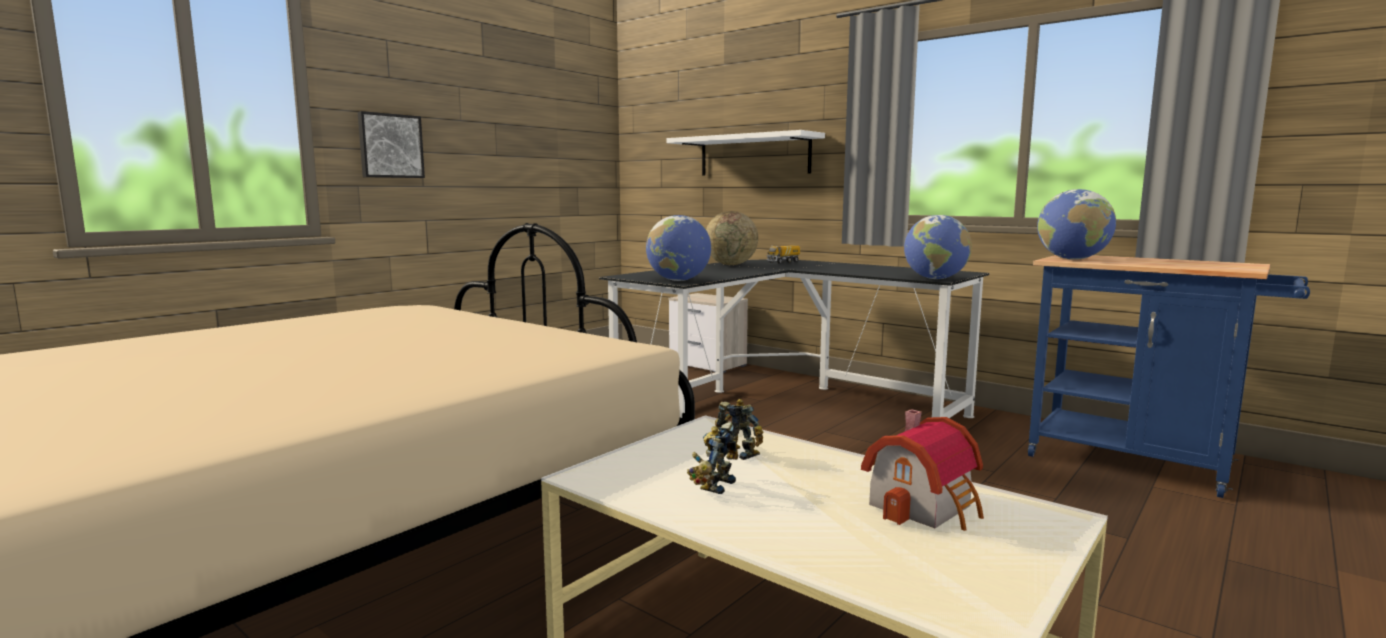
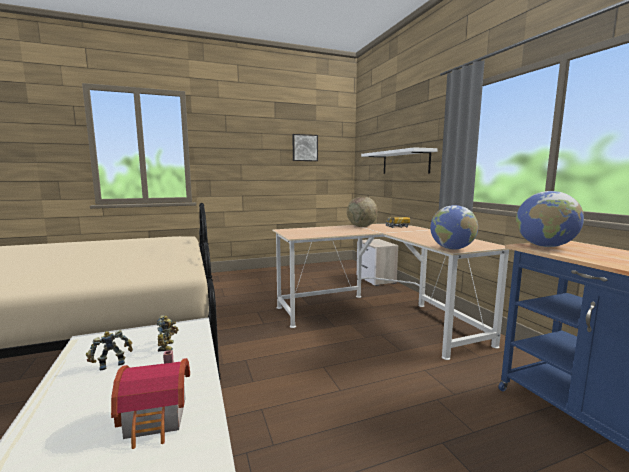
camera: 30 degrees right, 0 degrees up
picture [358,111,425,178] -> picture moved to [293,134,318,161]
black desk [599,260,989,418] -> beige desk [272,224,510,360]
globe [646,215,711,281] -> none

